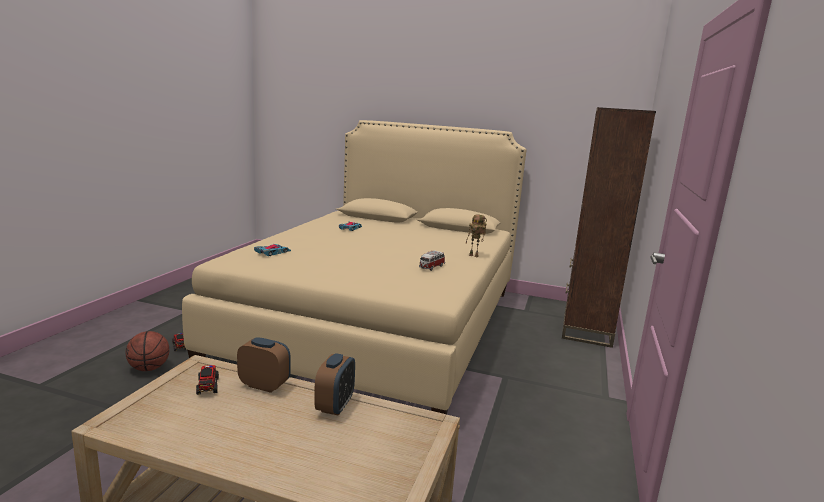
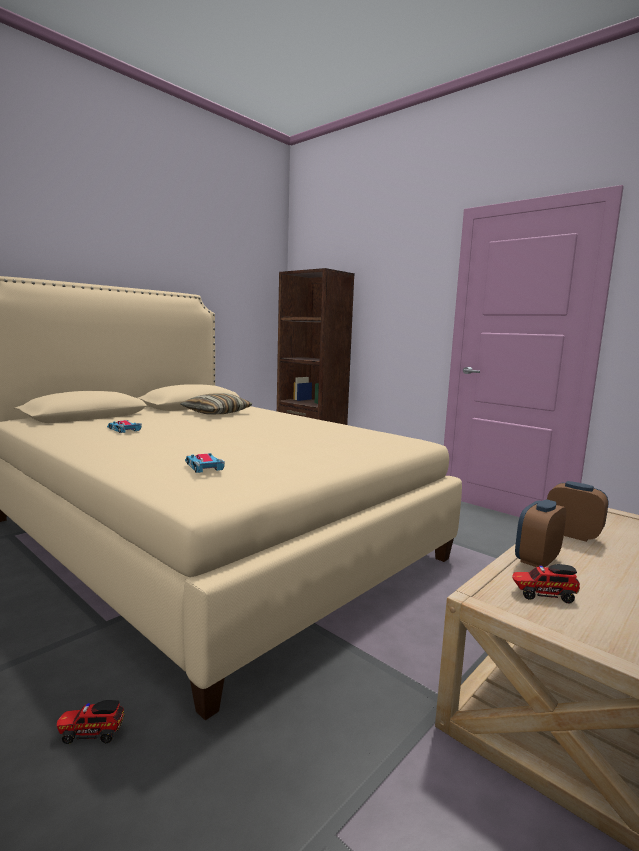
camera: 65 degrees left, 5 degrees down
basketball [125,331,169,371] -> none
toy car [419,251,445,271] -> none
toy robot [466,215,487,257] -> none
none -> pillow [180,393,252,415]

